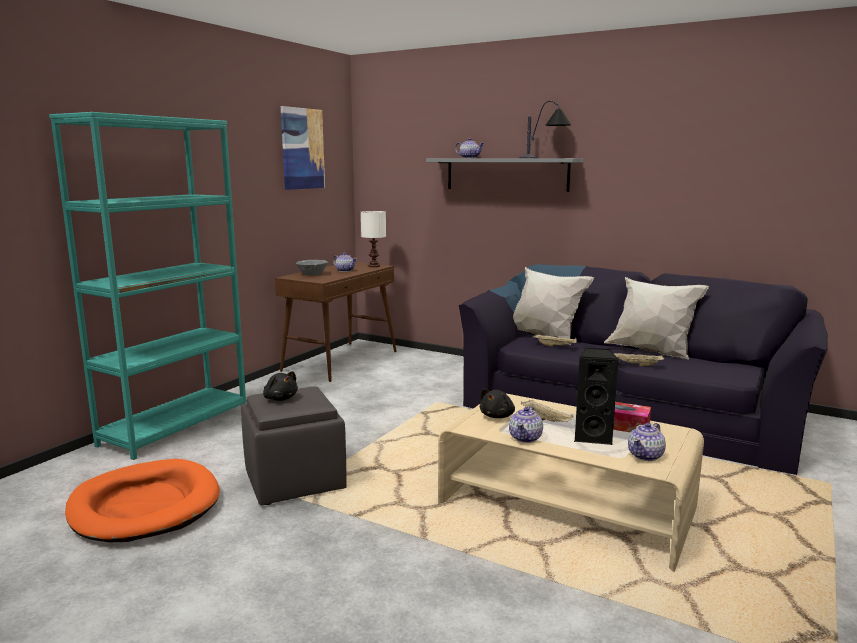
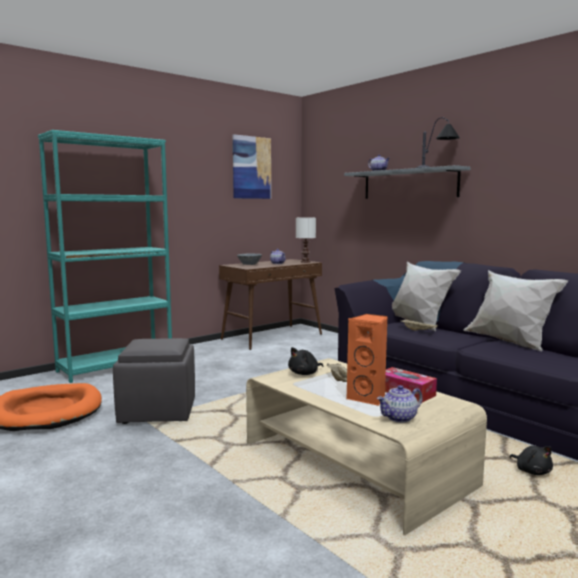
camera: 20 degrees right, 5 degrees down
black plush toy [263,371,298,401] -> black plush toy moved to [510,446,553,475]
teapot [509,406,543,443] -> none
black speaker [574,348,619,445] -> orange speaker [347,314,387,406]
beige tray [613,353,664,366] -> none

